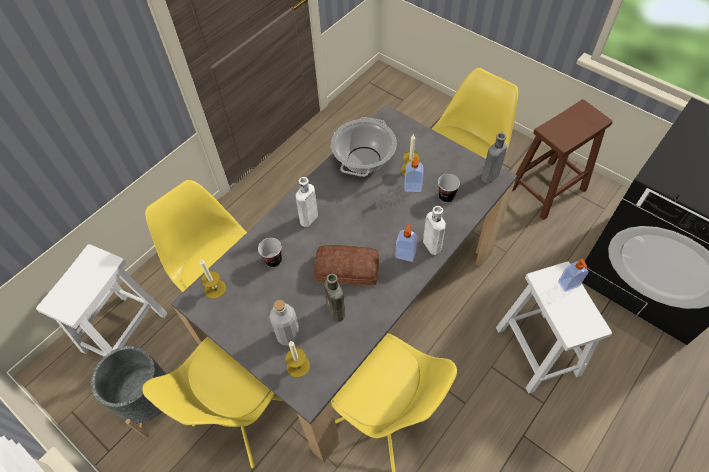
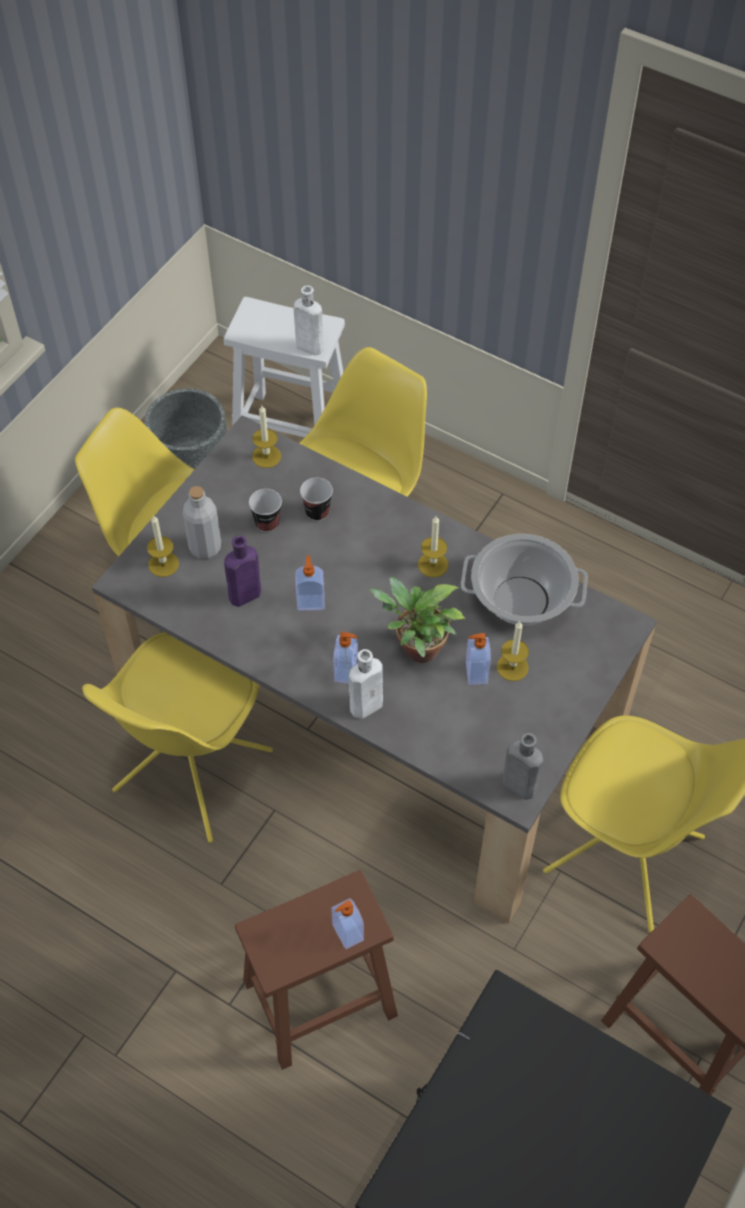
camera: 80 degrees right, 0 degrees up
white bottle [295,177,318,227] -> white bottle moved to [294,285,324,355]
bread [314,245,379,285] -> soap dispenser [296,555,325,611]
brown bottle [324,274,345,322] -> purple bottle [224,536,261,607]
cup [438,174,460,203] -> cup moved to [249,489,282,532]
white stool [496,262,612,394] -> brown stool [235,870,398,1070]
none -> potted plant [369,577,466,663]
none -> candle [418,516,448,578]

